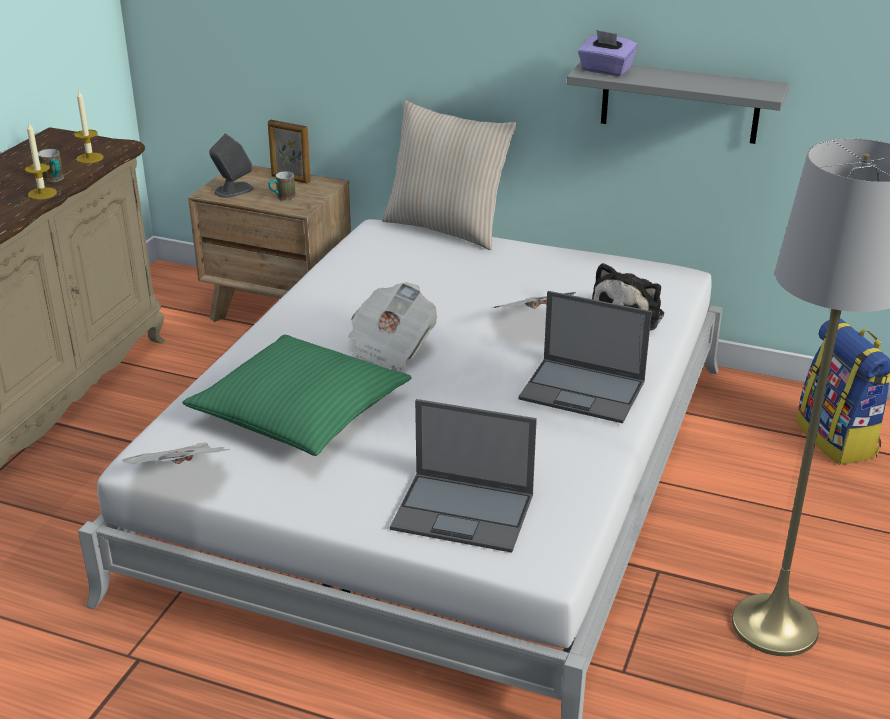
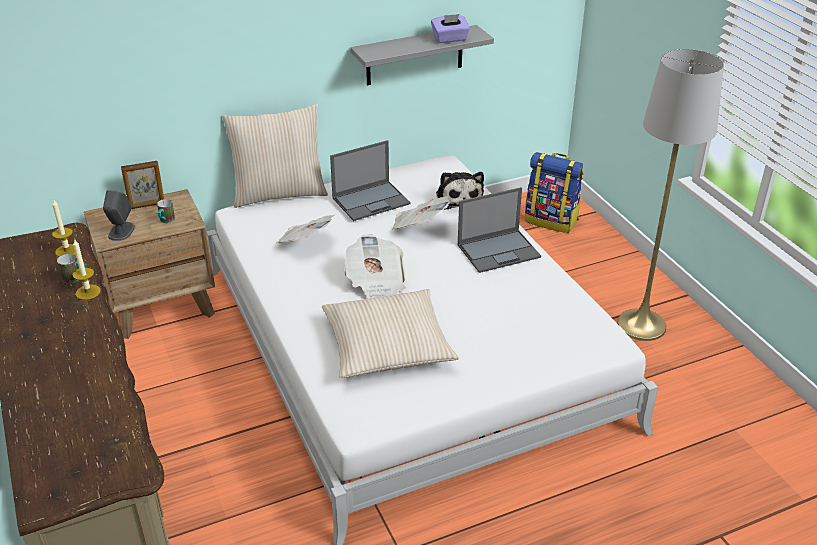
camera: 45 degrees left, 5 degrees up
newspaper [123,443,232,464] -> newspaper moved to [276,215,334,244]
green pillow [182,334,411,456] -> beige pillow [322,289,459,378]
laptop [390,399,537,553] -> laptop moved to [330,140,411,221]
purple tissue box [578,30,638,76] -> purple tissue box moved to [431,14,470,43]

